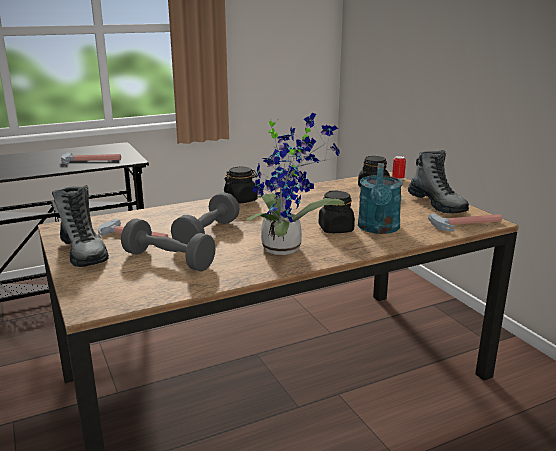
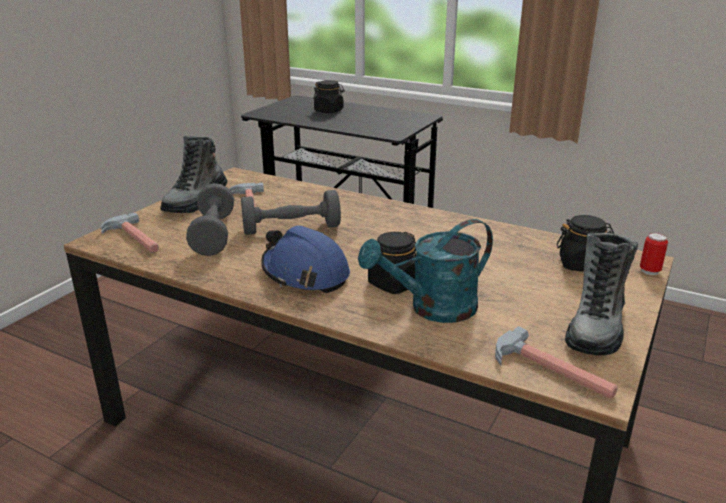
camera: 55 degrees right, 5 degrees up
hammer [61,153,121,165] -> hammer moved to [100,213,159,253]
black jar [224,167,258,204] -> black jar moved to [313,80,345,113]
potted plant [246,113,344,255] -> blue hard hat [261,225,350,293]

